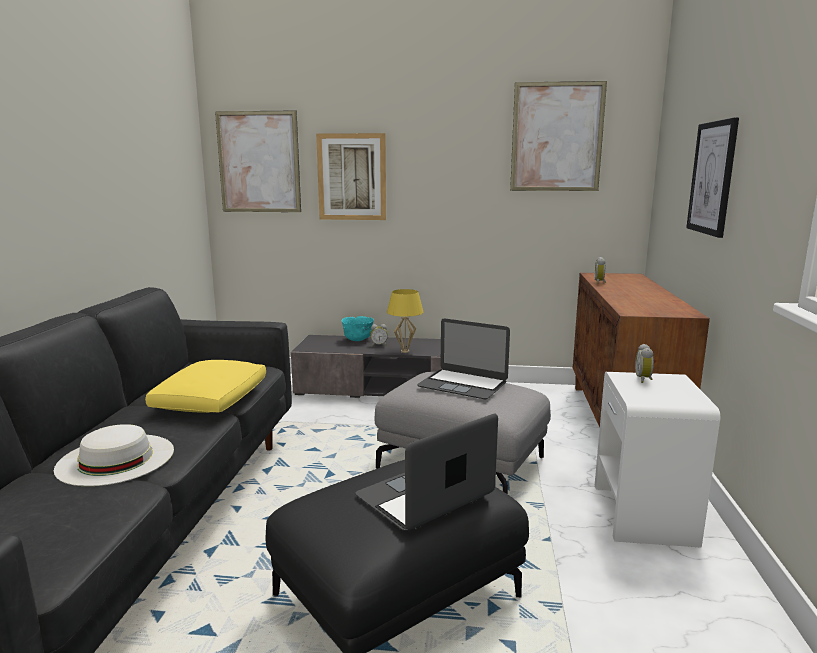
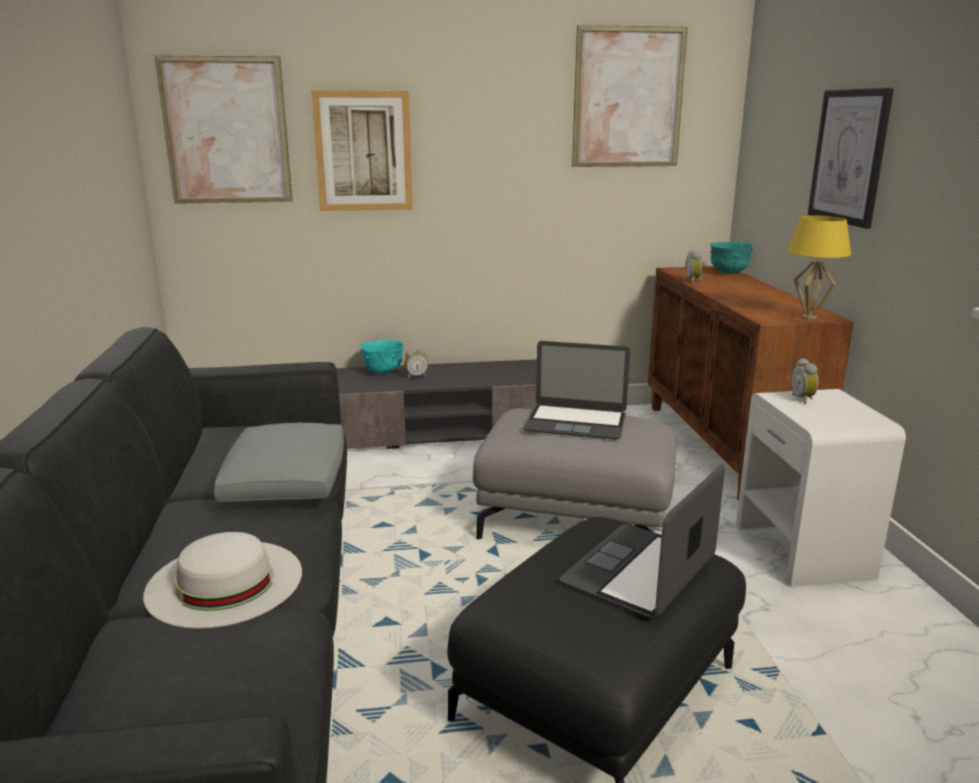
camera: 15 degrees left, 5 degrees up
yellow pillow [145,360,266,413] -> grey pillow [214,423,344,502]
yellow table lamp [387,289,424,353] -> yellow table lamp moved to [787,216,851,319]
none -> turquoise bowl [710,242,754,274]

